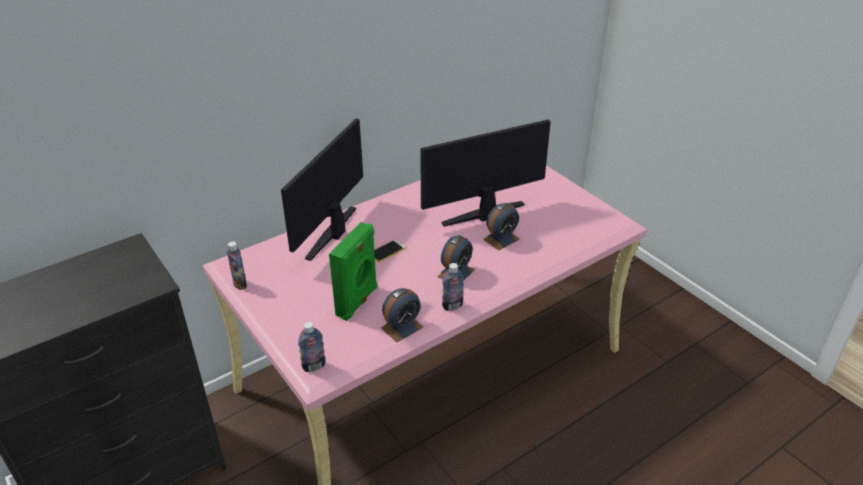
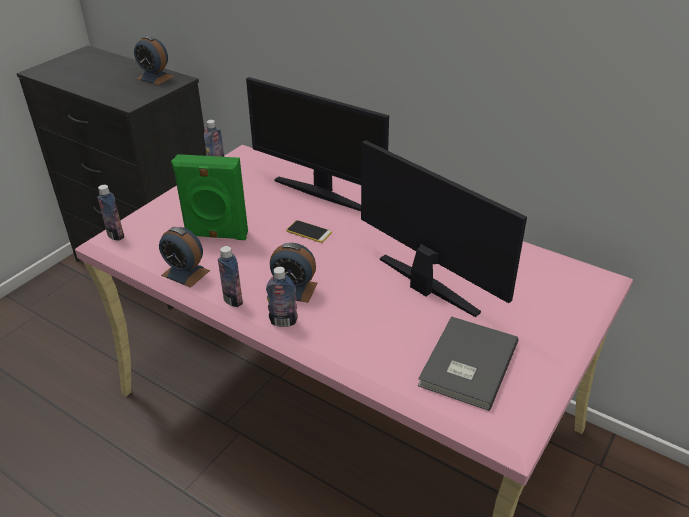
camera: 70 degrees right, 0 degrees up
monitor [281,119,363,261] -> monitor turned 150 degrees counterclockwise [246,77,389,211]
alarm clock [483,203,520,250] -> alarm clock moved to [134,36,174,85]
none -> bottle [266,267,298,327]
none -> grey book [418,316,518,411]

